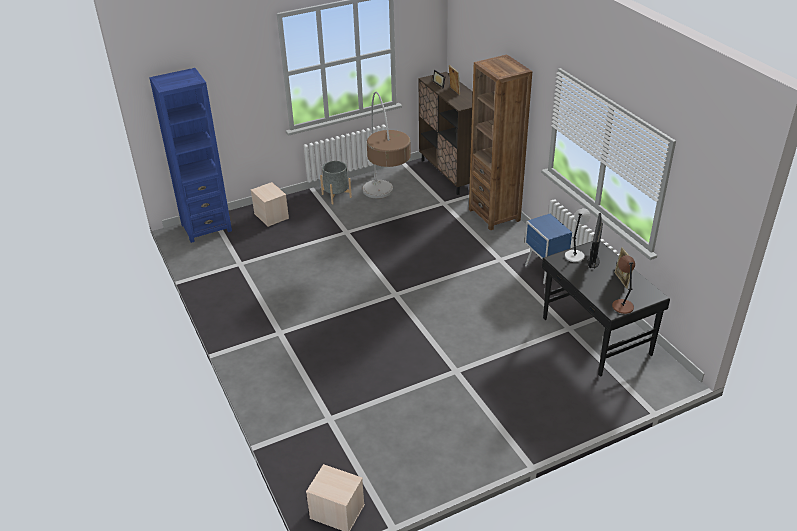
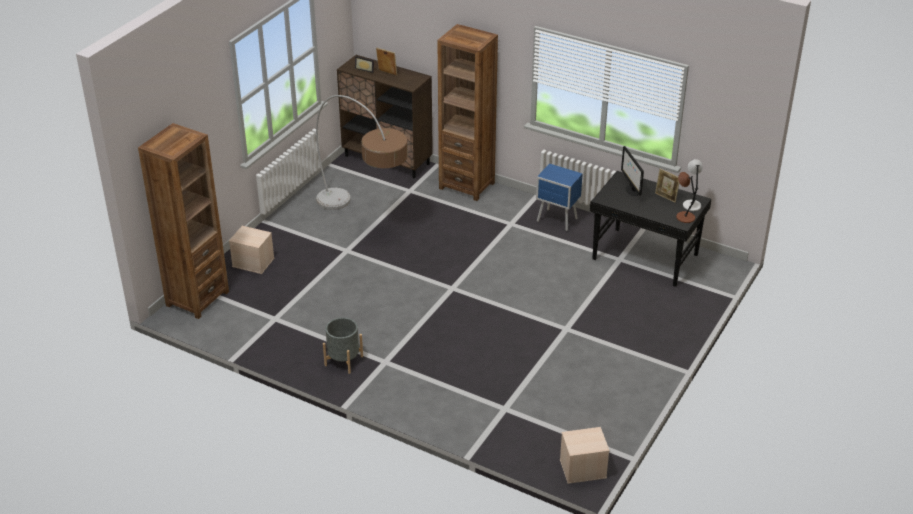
camera: 35 degrees left, 0 degrees up
blue bookcase [149,68,232,243] -> brown bookcase [138,123,229,319]
grey planter [320,161,352,204] -> grey planter moved to [323,317,363,374]
grey table lamp [565,208,591,262] -> grey table lamp moved to [683,159,703,211]

